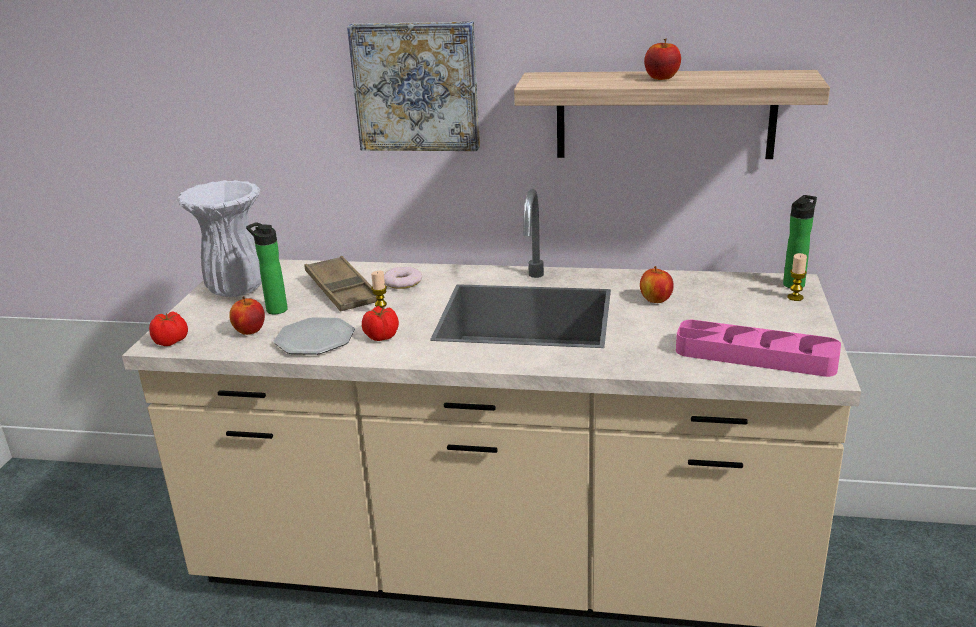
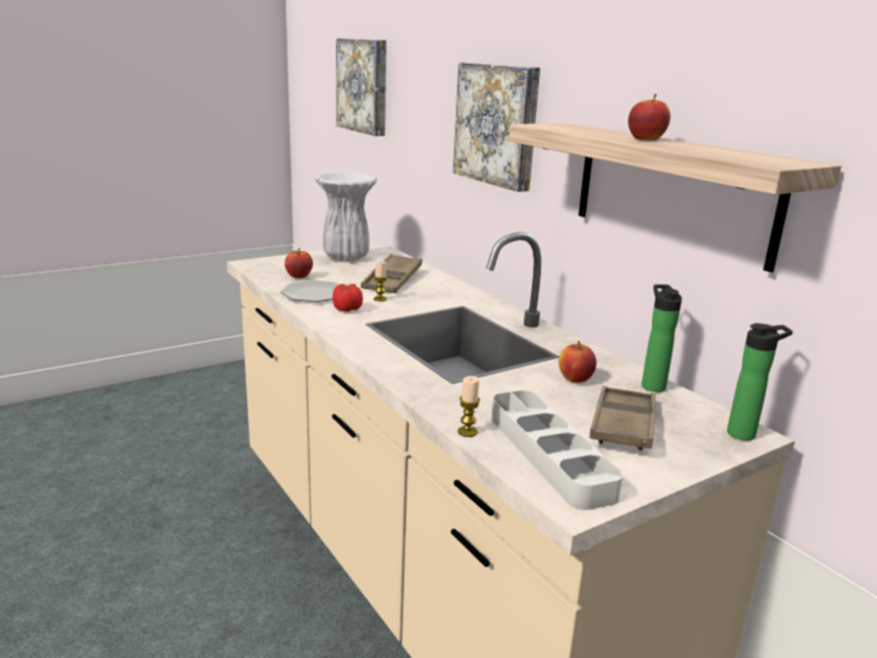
camera: 45 degrees right, 5 degrees down
tomato [149,311,188,346] -> none
bottle [246,222,288,314] -> bottle moved to [642,285,682,392]
donut [384,267,423,289] -> none
pink tray [676,320,841,377] -> grey tray [491,390,623,510]
candle [787,253,807,301] -> candle moved to [458,376,480,437]
none -> picture [336,38,386,136]
none -> brown tray [590,386,656,451]

